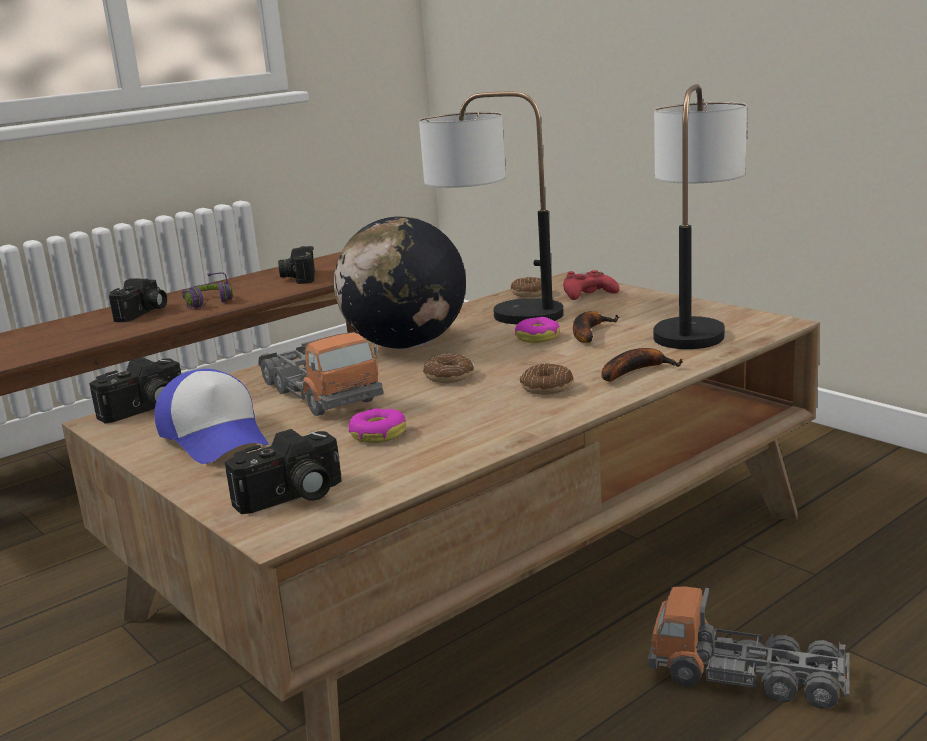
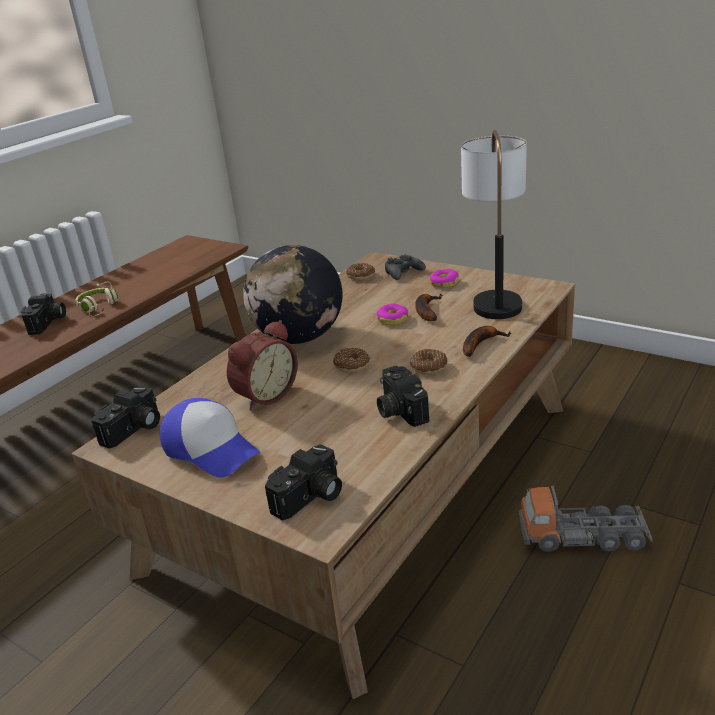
camera: 15 degrees left, 10 degrees up
purple headphones [182,272,233,309] -> beige headphones [76,282,118,317]
toy truck [258,332,383,416] -> alarm clock [227,320,298,410]
camera [278,246,315,284] -> camera moved to [377,366,429,427]
donut [349,409,406,443] -> donut moved to [429,269,459,288]
table lamp [419,91,564,324] -> none
red game controller [563,270,619,300] -> black game controller [385,254,426,280]

